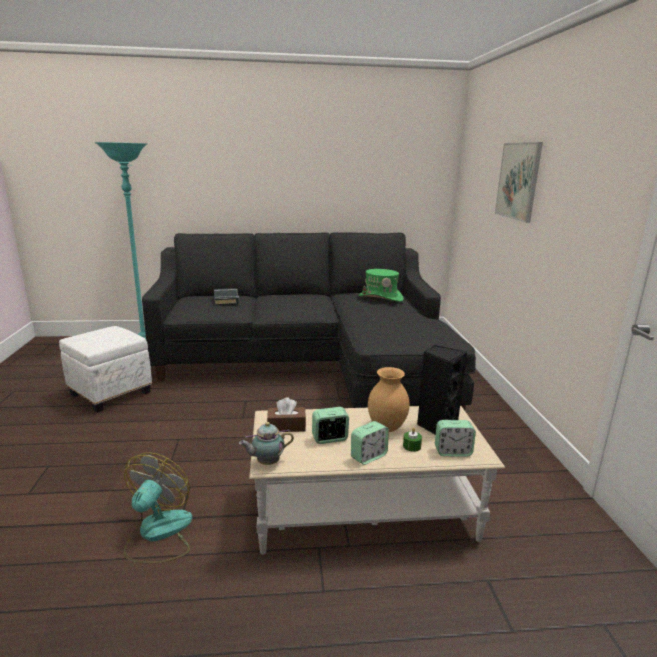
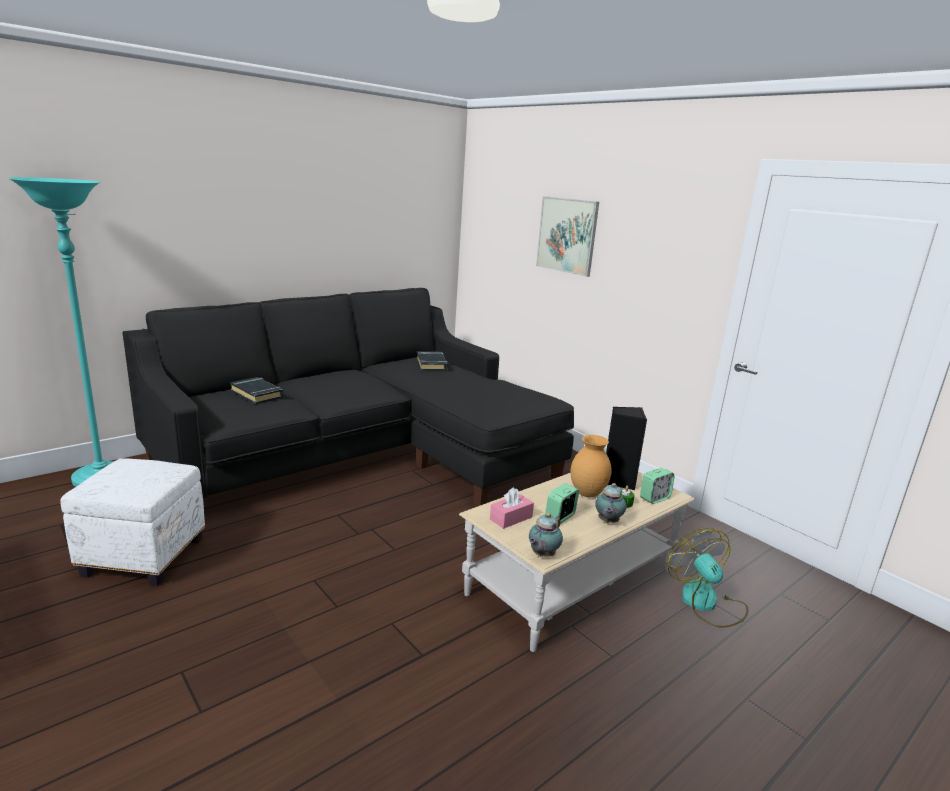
camera: 35 degrees left, 0 degrees up
fan [124,453,192,563] -> fan moved to [668,528,748,628]
brown tissue box [267,397,306,432] -> pink tissue box [490,487,534,529]
alarm clock [351,421,389,465] -> teapot [595,483,626,523]
green hat [358,269,403,302] -> black book [417,351,448,371]

